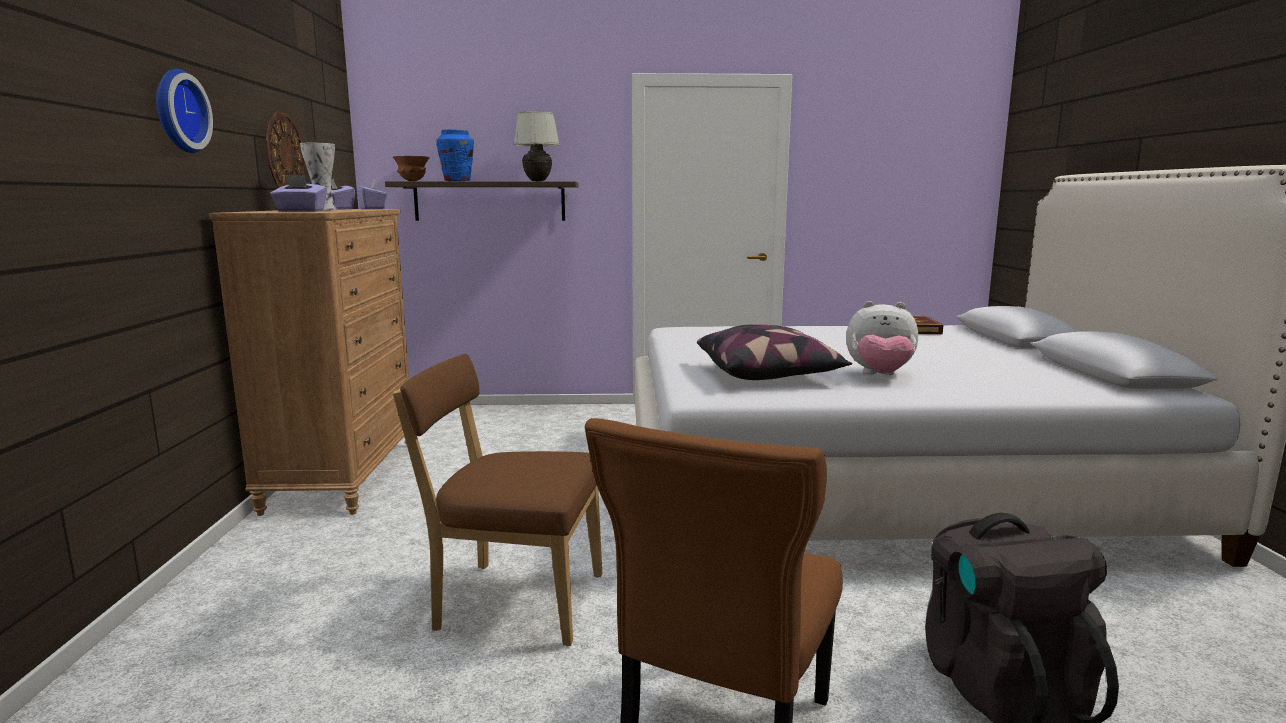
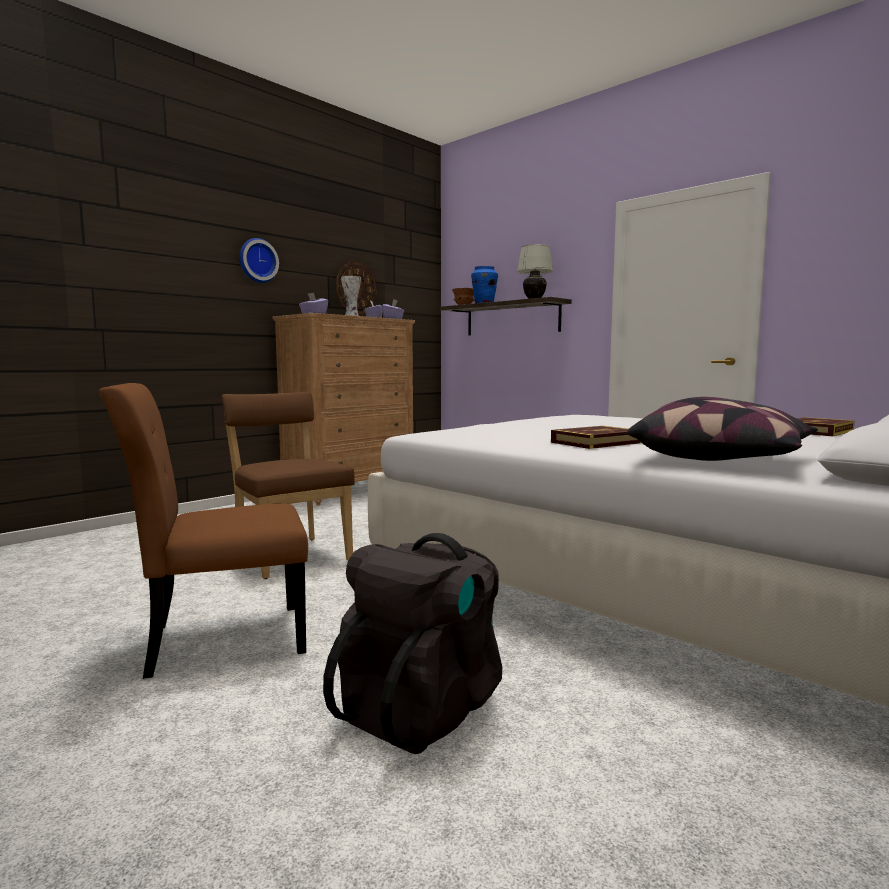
camera: 45 degrees right, 5 degrees down
pillow [697,324,852,380] -> pillow moved to [627,397,818,461]
plush toy [846,301,918,375] -> book [551,426,641,449]

